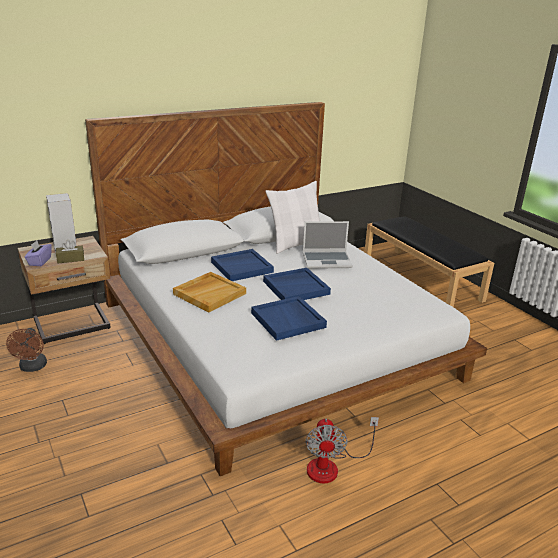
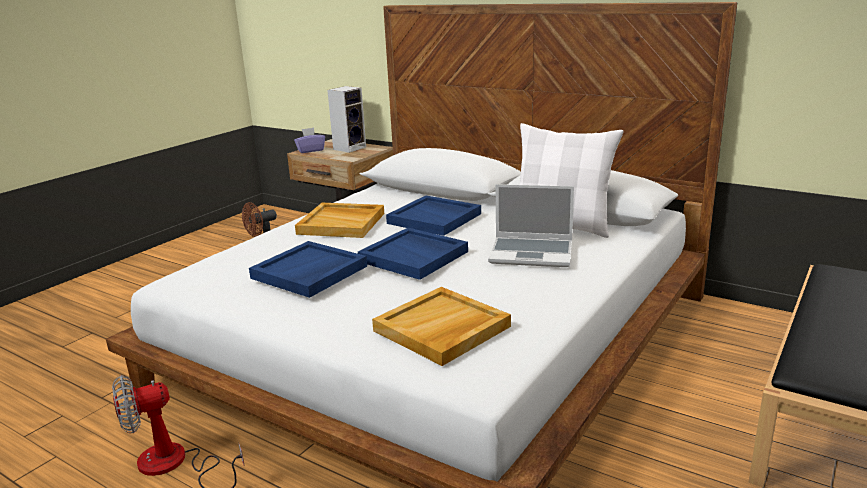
camera: 65 degrees right, 5 degrees down
brown tissue box [56,240,84,263] -> none
laptop [303,221,353,269] -> laptop turned 45 degrees counterclockwise [488,184,574,267]
none -> beige tray [372,287,511,366]

